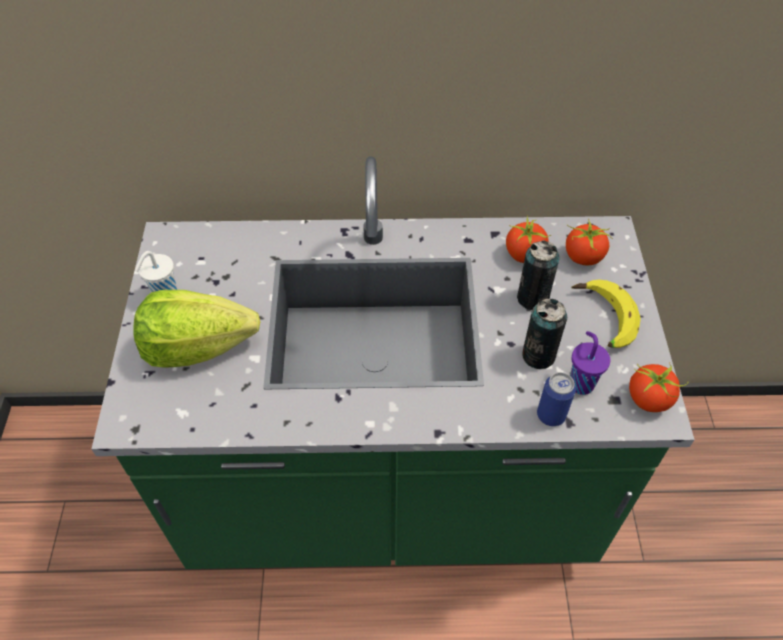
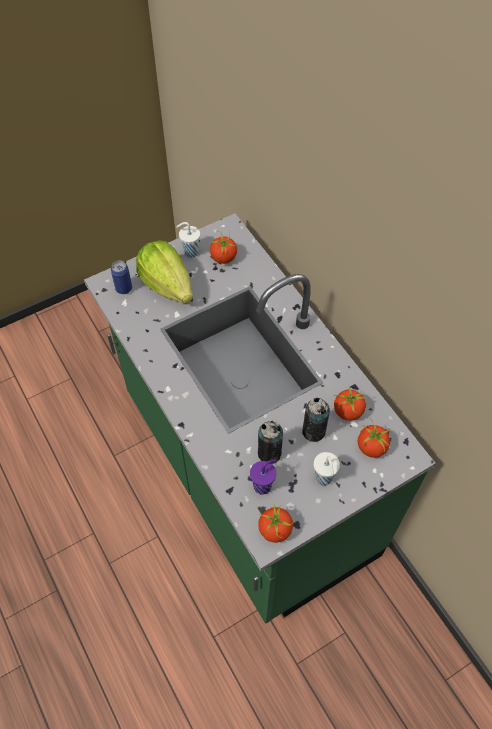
camera: 60 degrees right, 5 degrees up
can [537,372,576,426] -> can moved to [111,261,132,294]
banana [571,279,641,348] -> white cup [314,452,340,486]
none -> tomato [210,231,237,264]

